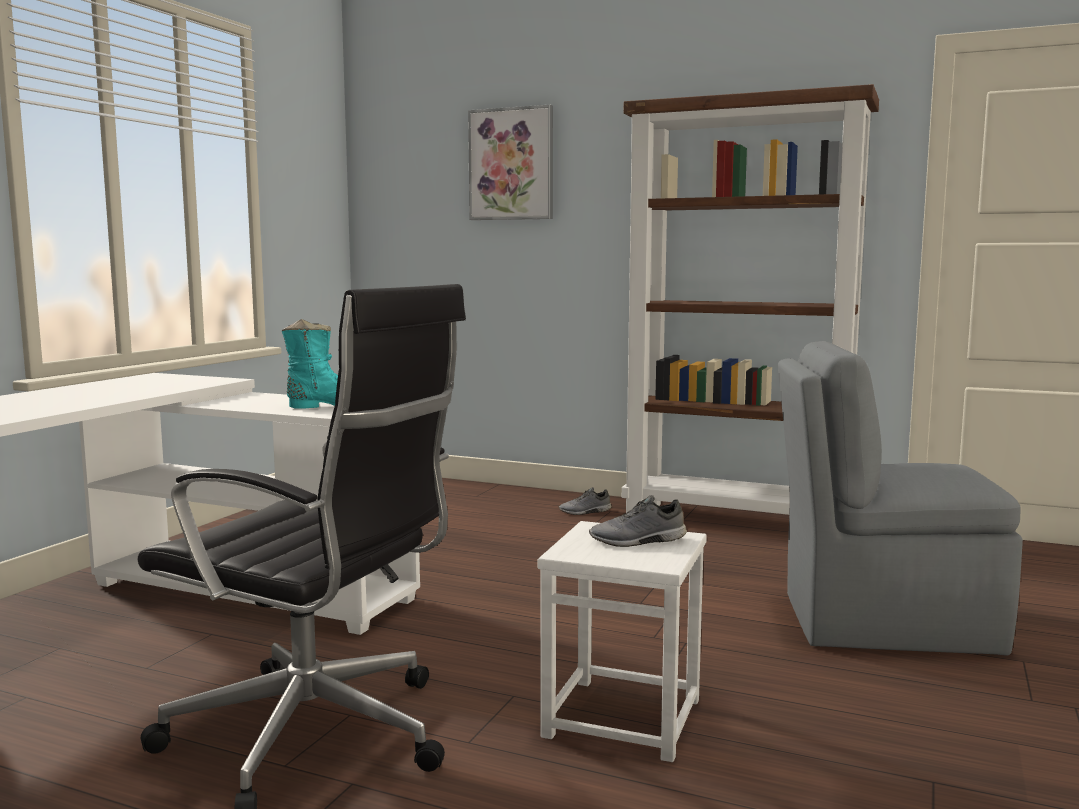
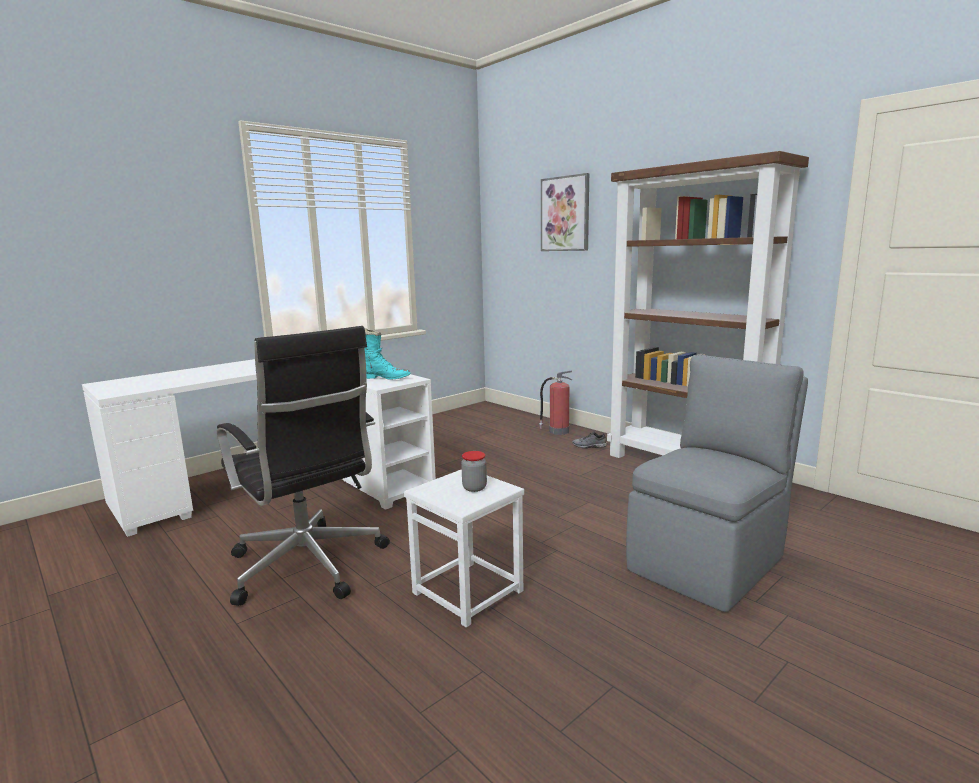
camera: 25 degrees right, 5 degrees up
grey shoe [589,495,687,547] -> jar [461,451,487,492]
grey chair [778,341,1023,655] -> grey chair turned 105 degrees clockwise [626,354,808,612]
none -> fire extinguisher [539,370,572,435]

